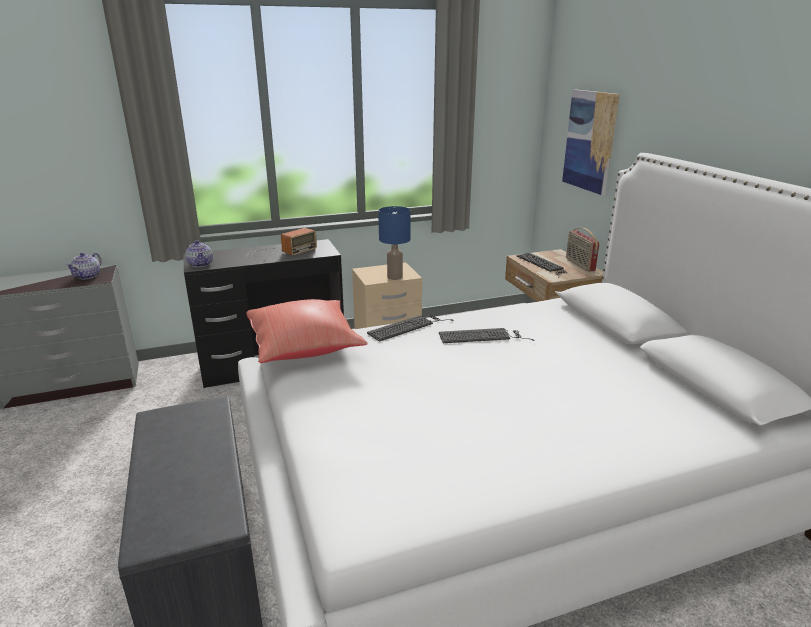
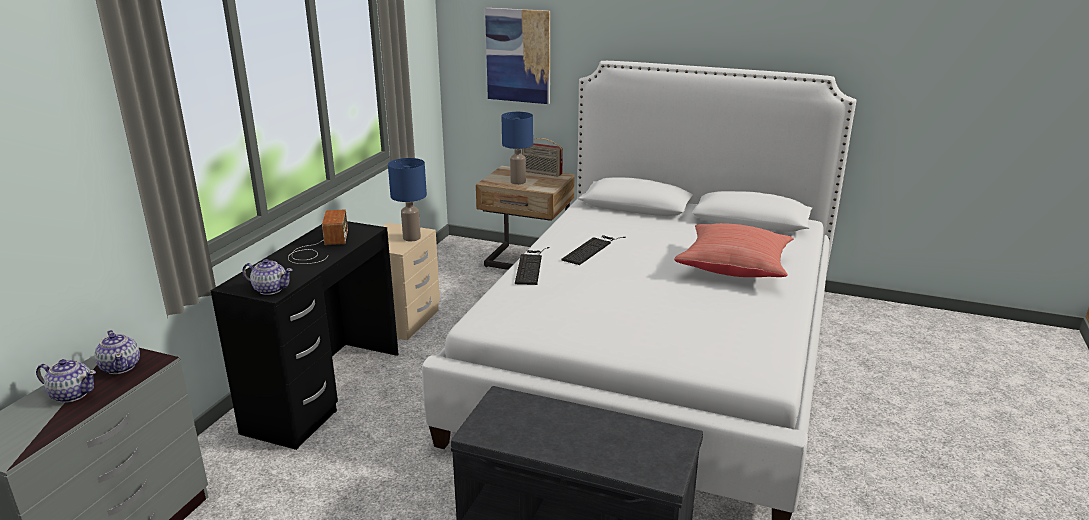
camera: 50 degrees left, 0 degrees up
red pillow [246,299,368,363] -> red pillow moved to [674,223,794,277]
keyboard [517,253,567,278] -> blue table lamp [501,112,533,185]
none -> teapot [36,359,96,403]

